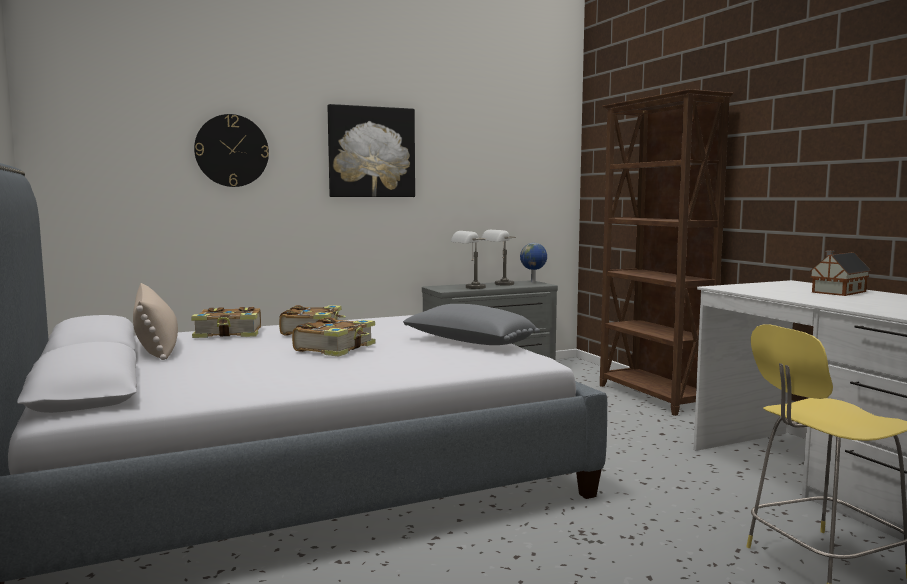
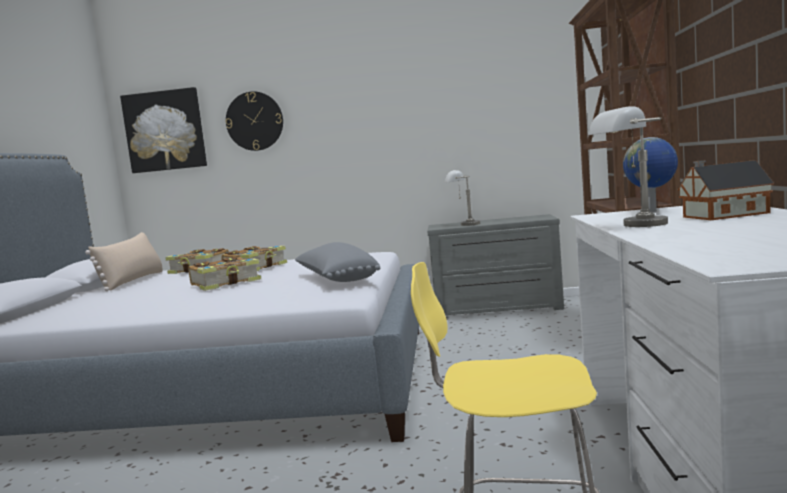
camera: 30 degrees right, 0 degrees up
picture [327,104,415,197] -> picture moved to [120,87,207,173]
grey table lamp [481,230,516,286] -> grey table lamp moved to [588,106,668,227]
globe [520,243,547,283] -> globe moved to [623,137,678,212]

